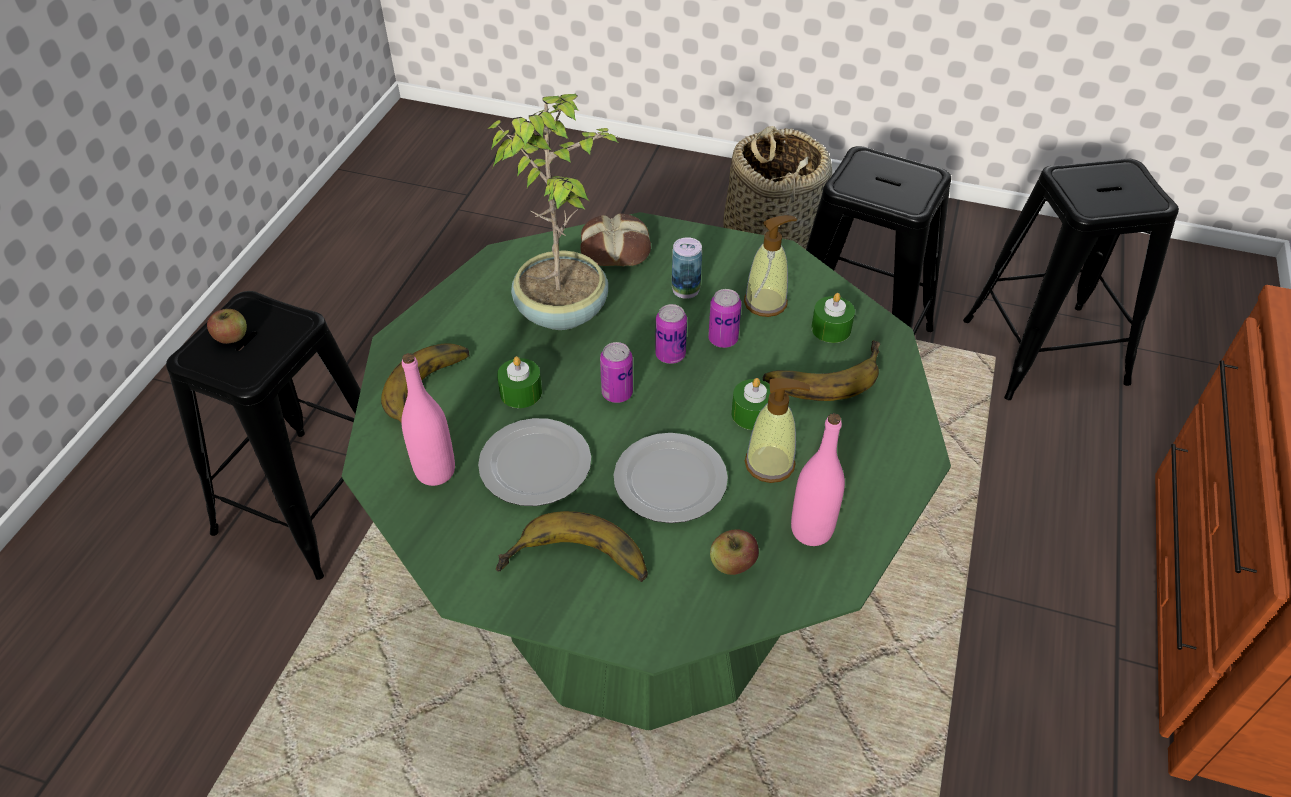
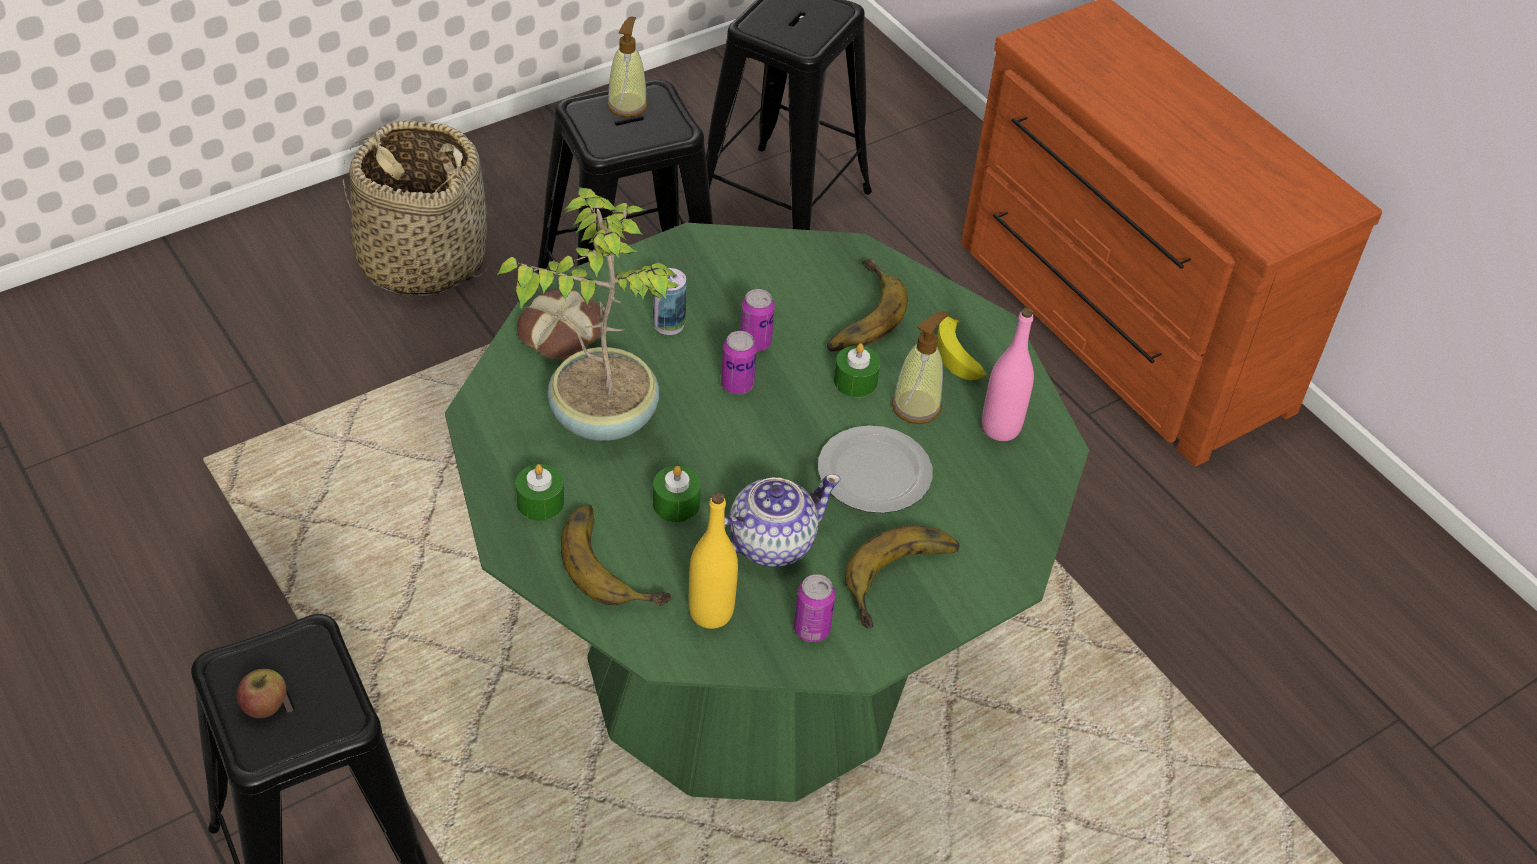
camera: 55 degrees left, 0 degrees up
pink bottle [401,353,455,486] -> yellow bottle [689,493,738,629]
plate [478,418,591,506] -> teapot [724,474,841,567]
can [600,342,633,403] -> can moved to [794,574,836,642]
apple [710,529,759,575] -> none
soap dispenser [744,215,797,317] -> soap dispenser moved to [607,16,648,117]
green candle [811,293,855,343] -> green candle moved to [515,464,564,521]
none -> banana [937,317,987,380]

